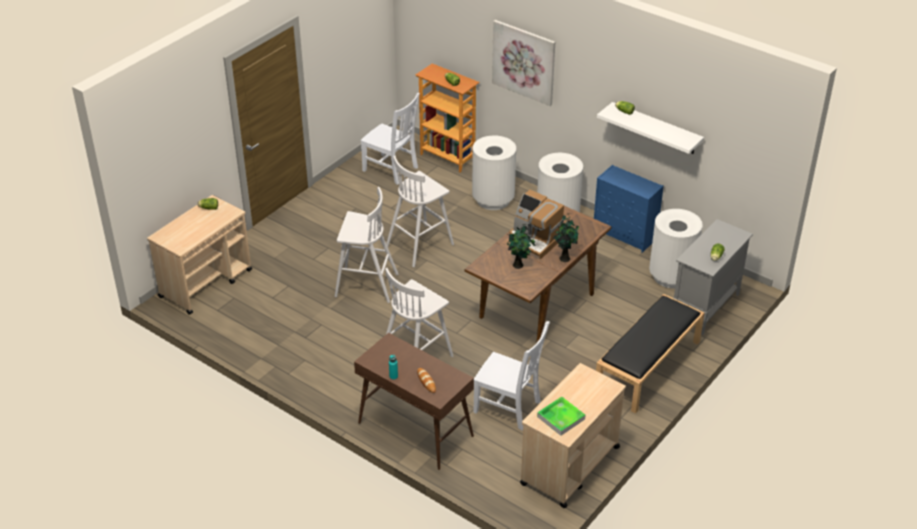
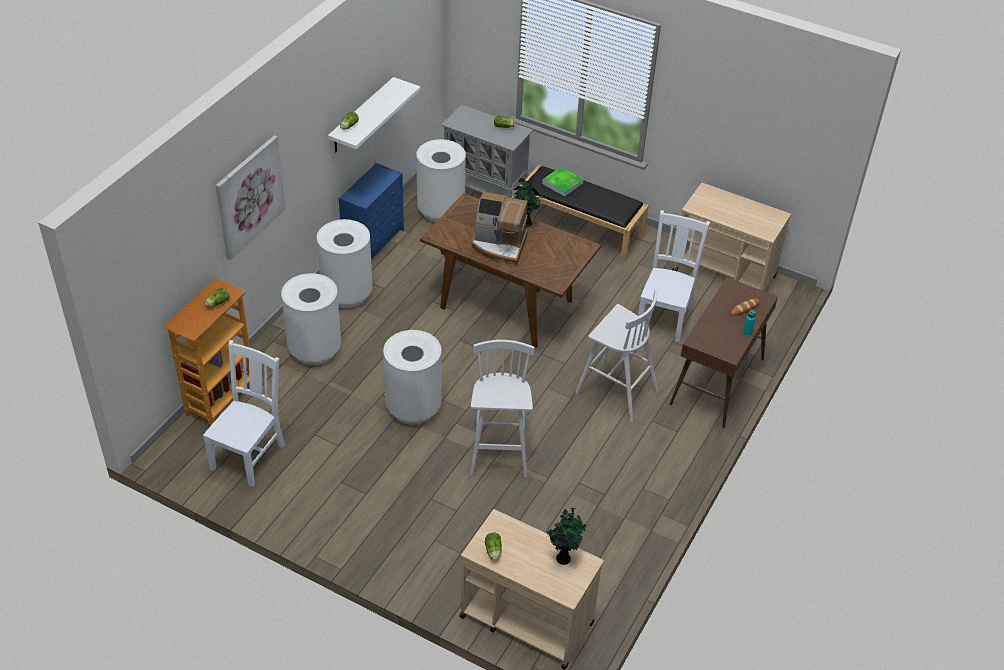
camera: 100 degrees left, 5 degrees up
white stool [386,156,454,267] -> white trash can [383,330,441,425]
potted plant [507,224,536,269] -> potted plant moved to [546,507,587,565]
coffee machine [509,190,564,259] -> coffee machine turned 75 degrees clockwise [471,192,528,265]
tray [537,397,585,436] -> tray moved to [542,167,583,196]

